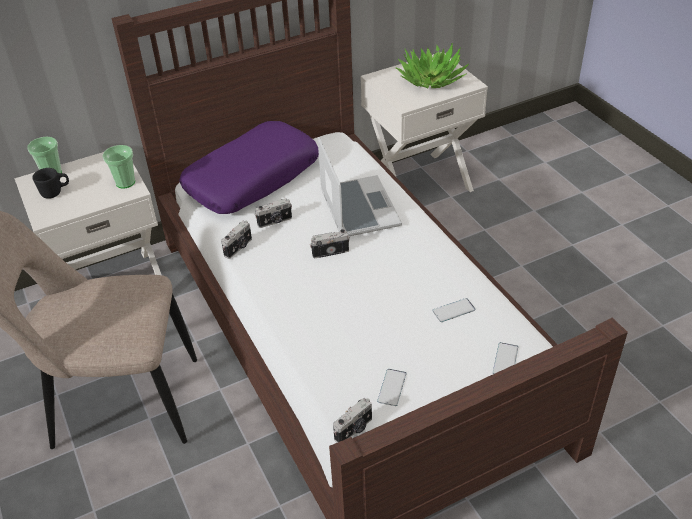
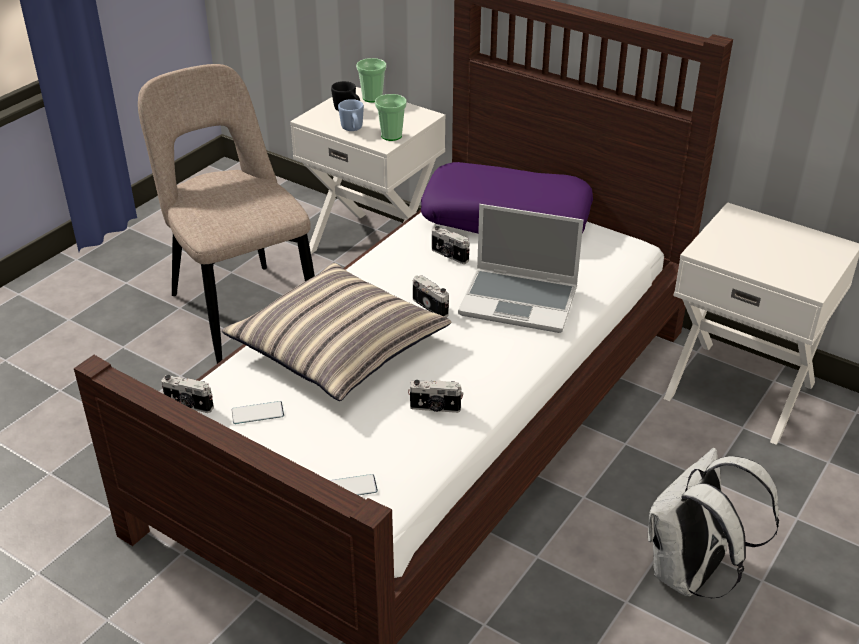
camera: 60 degrees right, 5 degrees down
camera [221,221,252,259] -> camera moved to [408,380,463,413]
laptop [318,137,402,236] -> laptop turned 60 degrees clockwise [458,204,584,333]
potted plant [396,43,469,89] -> none
phone [432,298,476,322] -> none
none -> pillow [222,263,451,401]
none -> blue mug [338,99,364,131]
none -> white backpack [648,448,779,598]

